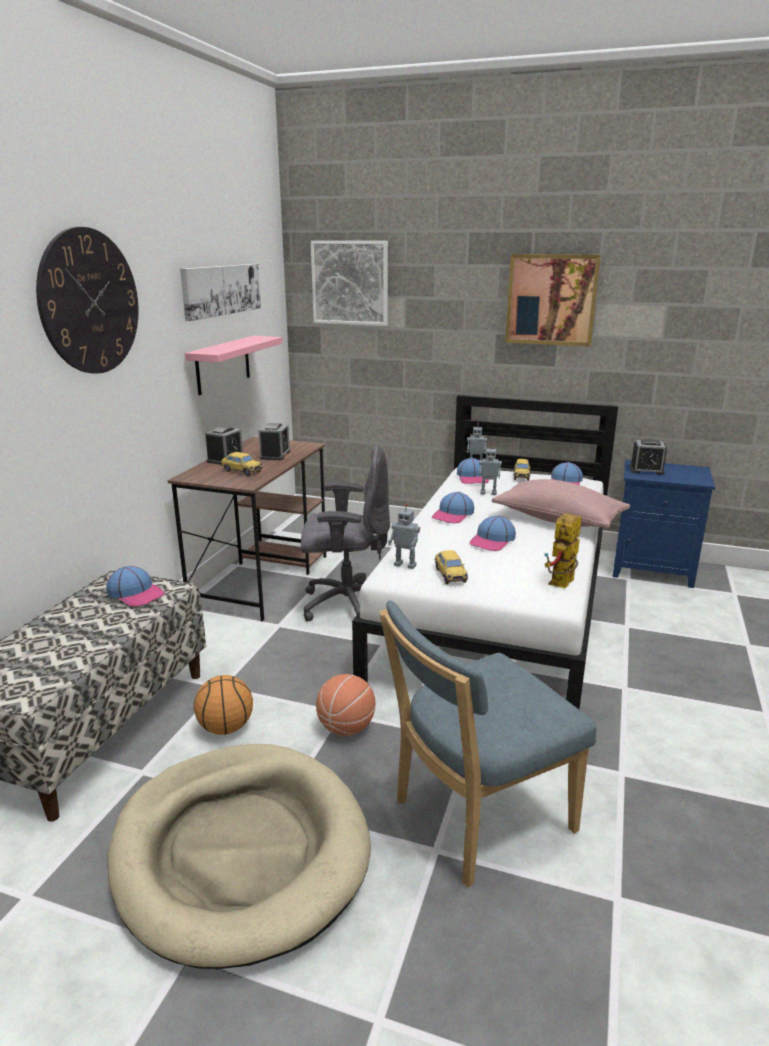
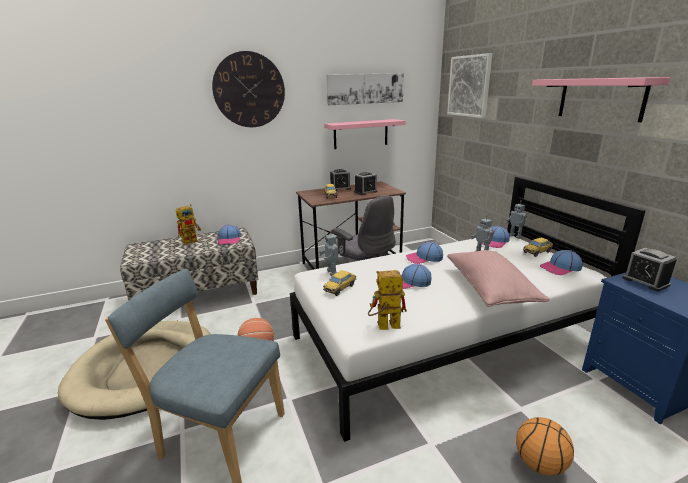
camera: 50 degrees right, 0 degrees up
basketball [194,675,253,735] -> basketball moved to [516,417,574,476]
picture [505,254,601,347] -> pink shelf [532,77,671,122]
none -> toy robot [176,204,201,245]

